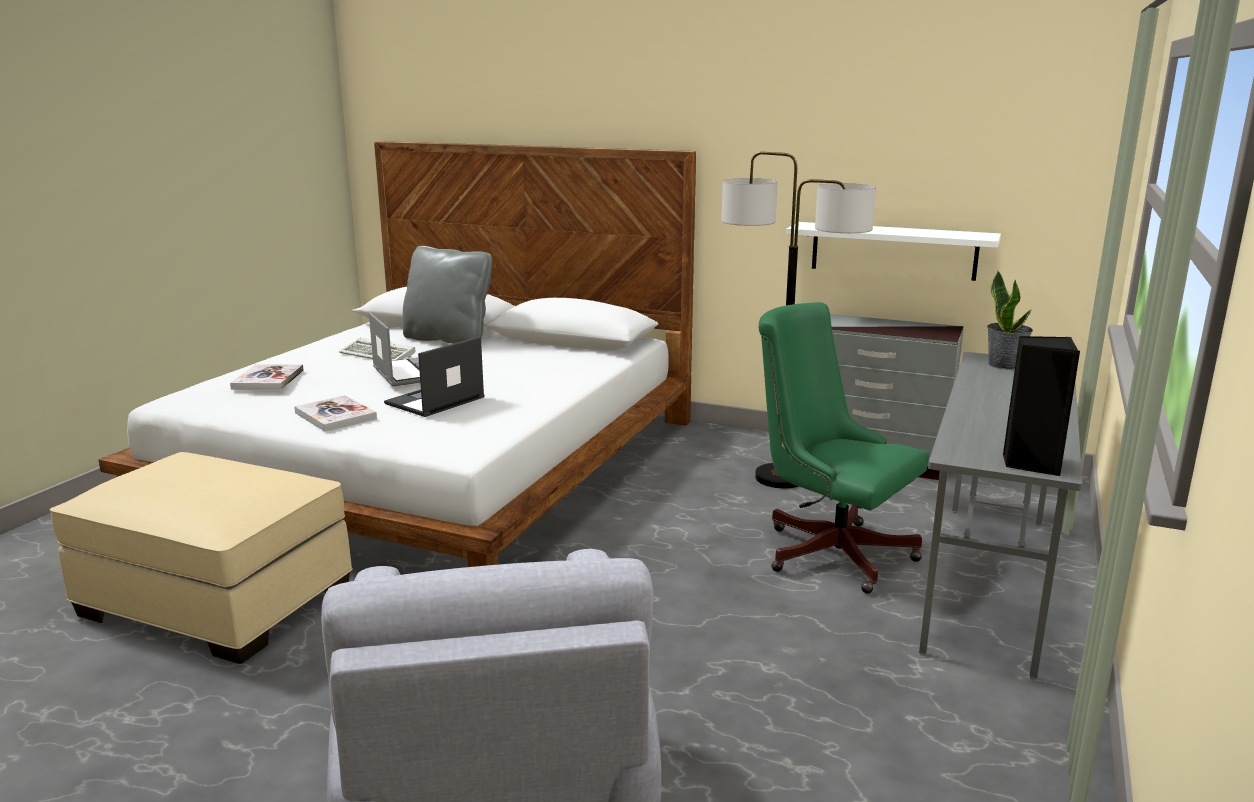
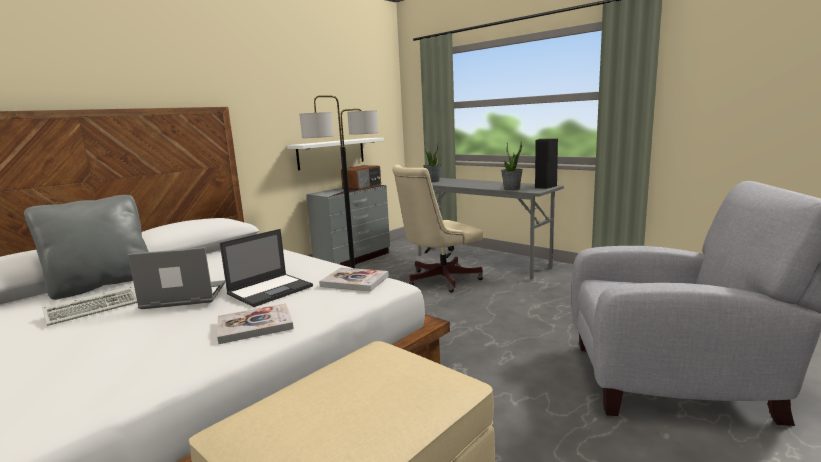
camera: 70 degrees left, 5 degrees down
book [230,364,304,390] -> book moved to [319,267,389,292]
laptop [384,337,485,417] -> laptop turned 105 degrees counterclockwise [220,229,313,307]
green office chair [759,302,929,594] -> beige office chair [392,165,483,293]
none -> radio [341,165,381,190]
none -> potted plant [501,141,523,190]

